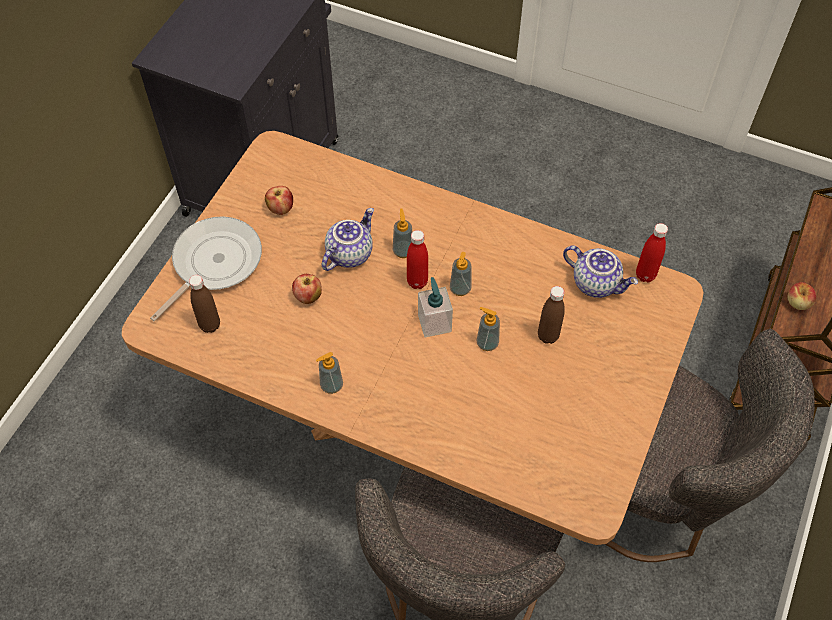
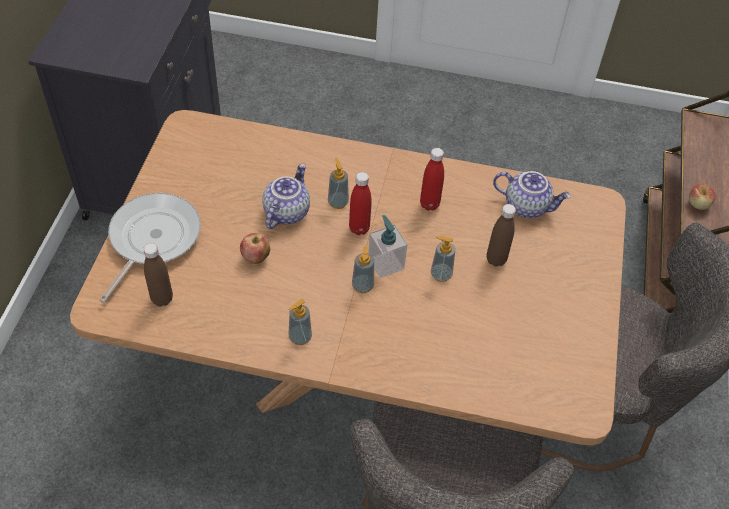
camera: 15 degrees left, 5 degrees down
apple [265,186,293,215] -> none
soap dispenser [450,252,472,296] -> soap dispenser moved to [352,246,374,293]
red bottle [636,223,668,282] -> red bottle moved to [420,148,444,211]

